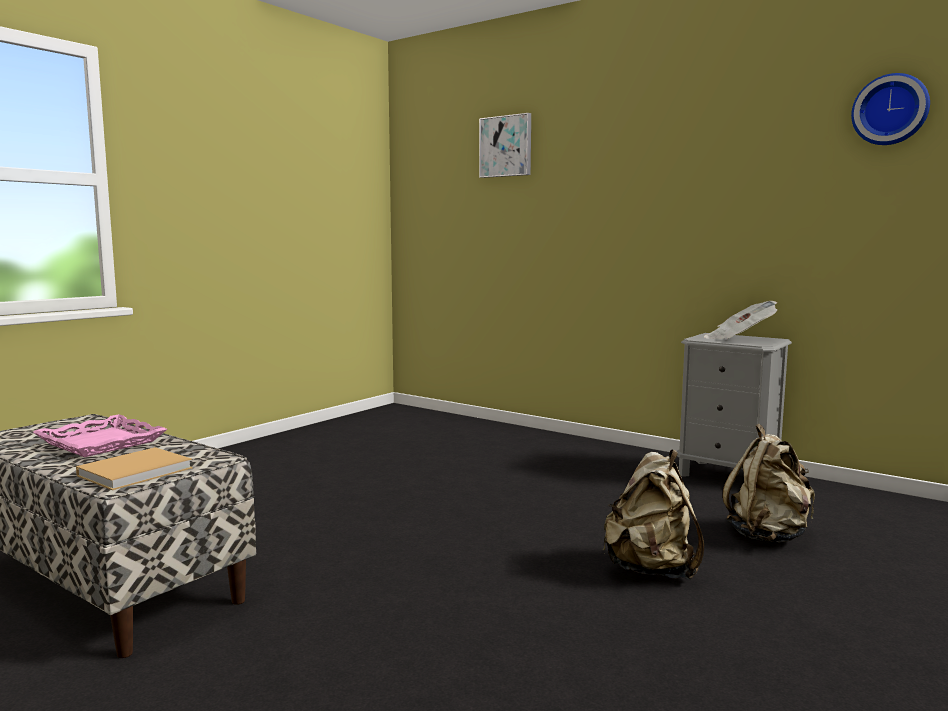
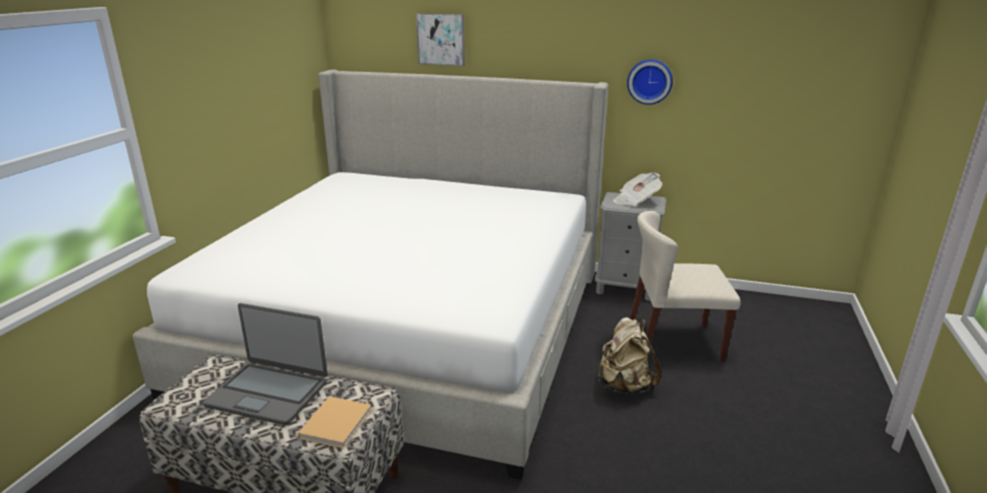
camera: 20 degrees left, 15 degrees up
pink tray [33,414,167,457] -> laptop [203,303,328,425]
beige backpack [723,424,815,543] -> beige chair [629,211,741,362]
wall clock [851,73,930,145] -> wall clock moved to [627,59,673,105]
none -> bed [132,69,609,480]

